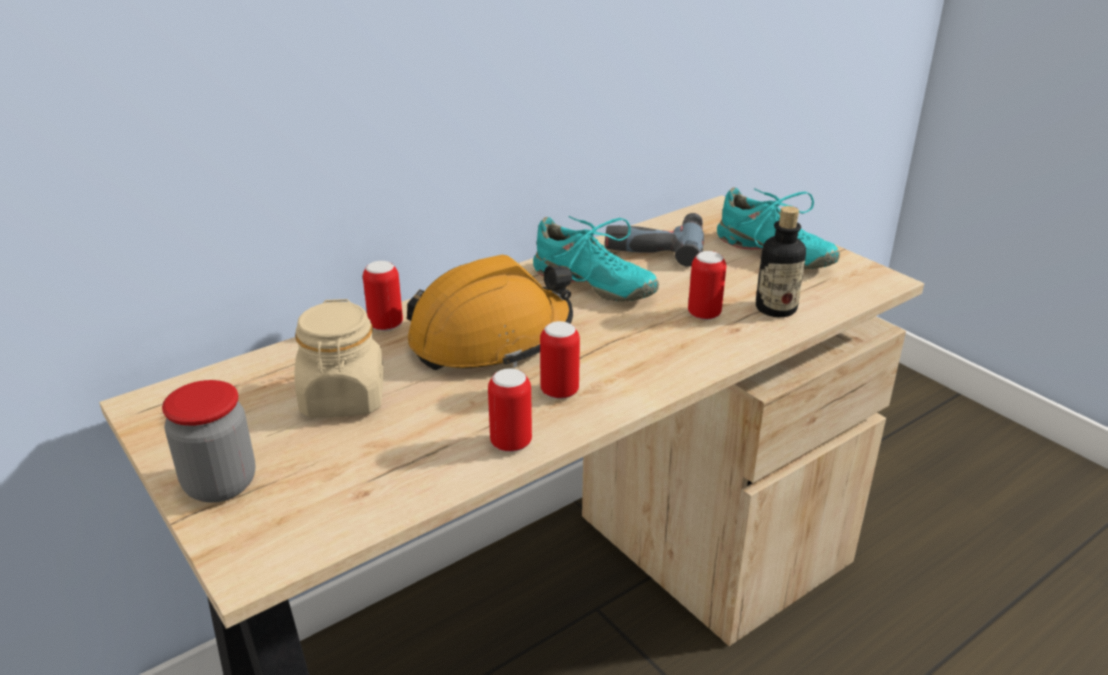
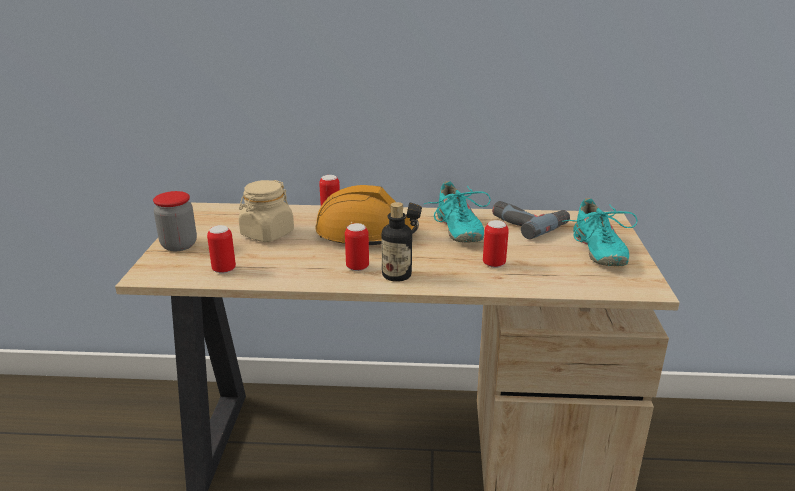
camera: 40 degrees right, 5 degrees down
can [488,368,532,452] -> can moved to [207,225,236,274]
bottle [756,206,806,317] -> bottle moved to [381,202,412,282]

